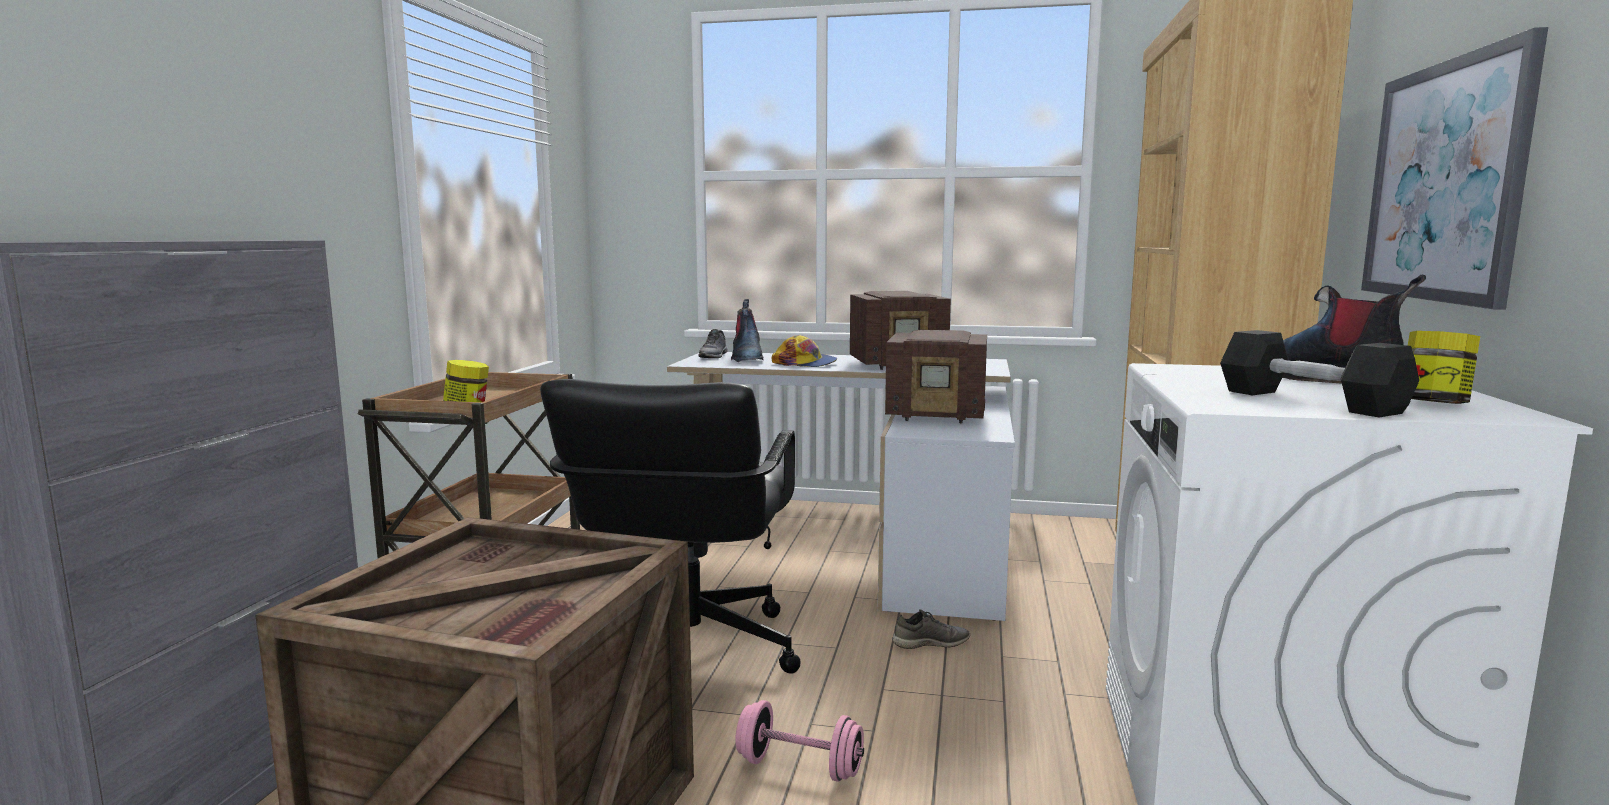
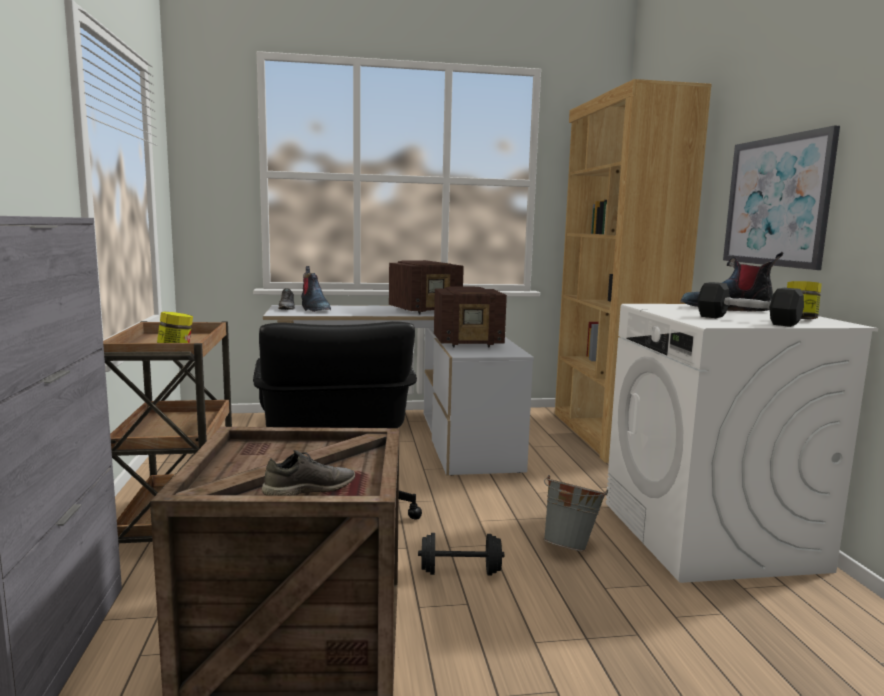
camera: 20 degrees left, 0 degrees up
pink dumbbell [735,700,864,782] -> black dumbbell [418,533,504,576]
cap [772,335,837,367] -> none
grey shoe [892,609,970,649] -> grey shoe moved to [262,450,355,495]
none -> grey bucket [543,475,608,551]

